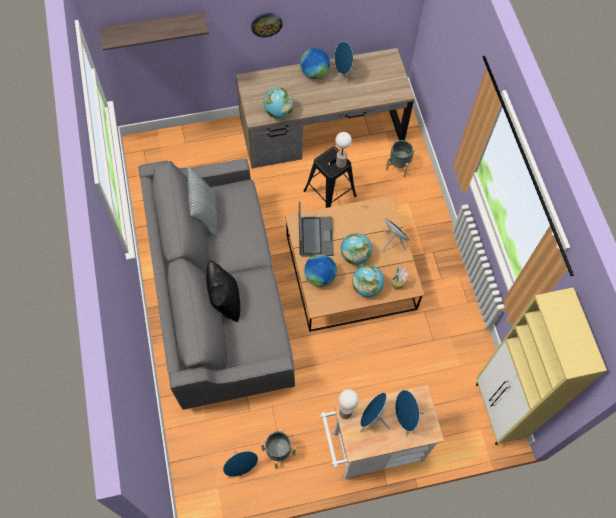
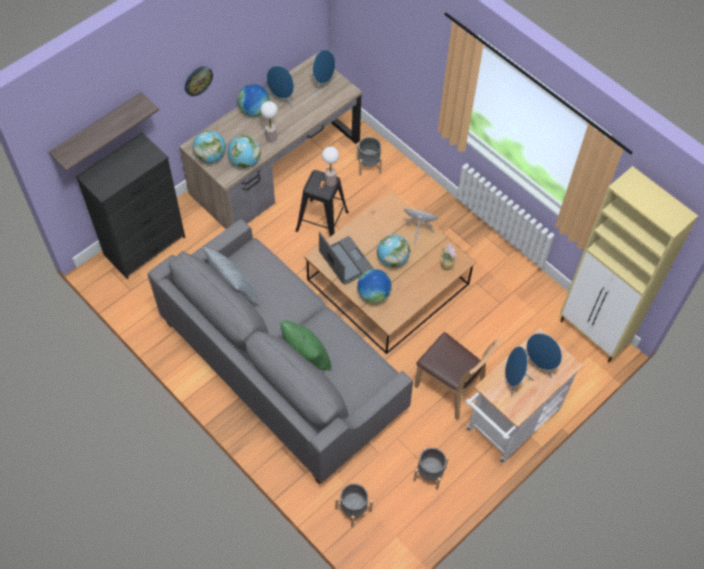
camera: 30 degrees left, 5 degrees down
black pillow [206,260,240,323] -> green pillow [281,320,331,371]
blue speaker [223,451,258,478] -> blue speaker moved to [309,50,335,95]
table lamp [339,389,359,419] -> table lamp moved to [261,101,278,143]
globe [352,265,384,297] -> globe moved to [193,130,226,163]
none -> black dresser [76,132,186,280]
none -> grey planter [335,482,373,528]
none -> brown chair [414,332,500,420]

